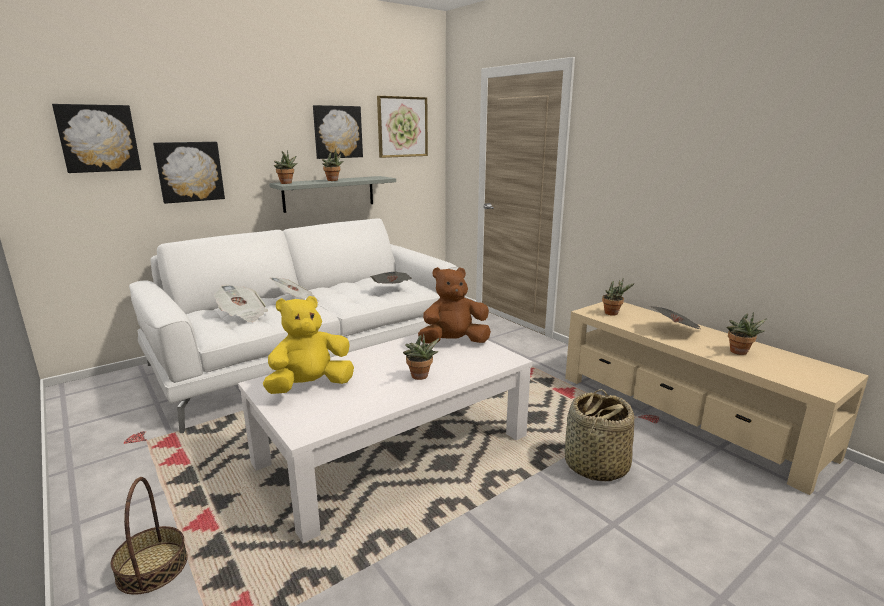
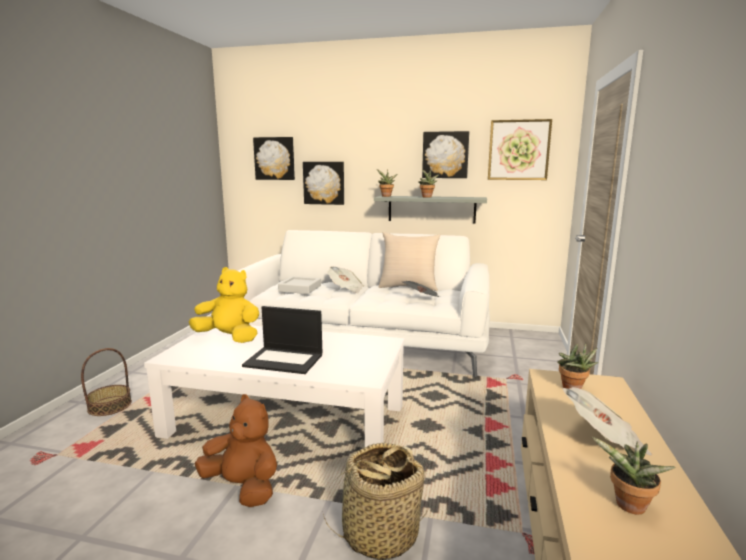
camera: 50 degrees right, 5 degrees down
newspaper [214,285,268,322] -> grey tray [278,276,321,294]
potted plant [403,334,439,380] -> laptop [242,306,322,374]
brown plush toy [418,267,491,343] -> brown plush toy moved to [194,394,277,507]
none -> beige pillow [378,232,441,291]

